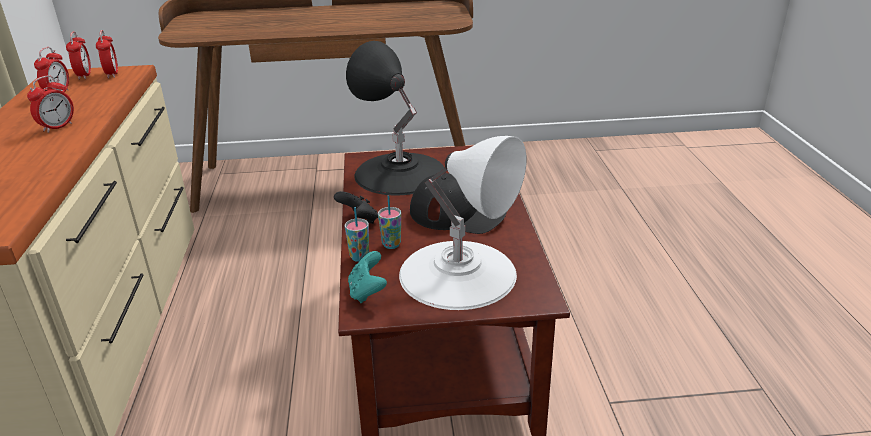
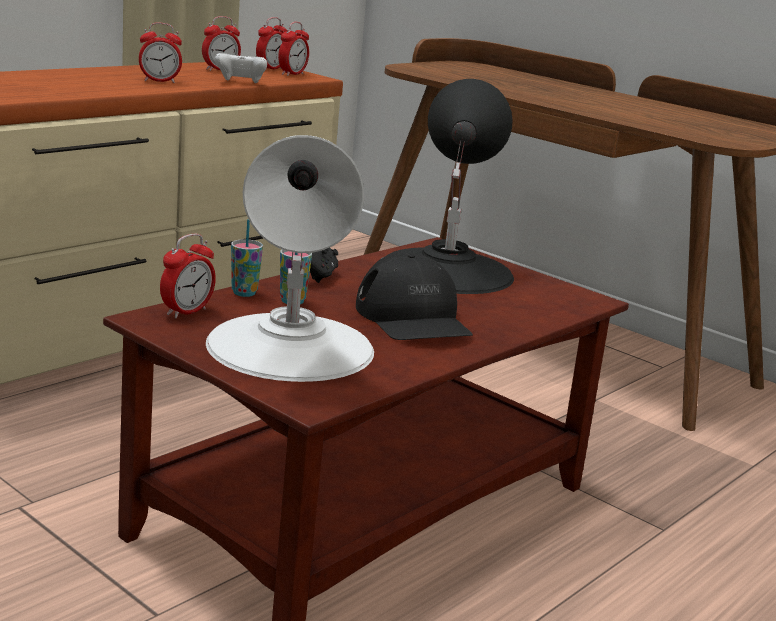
camera: 45 degrees right, 10 degrees down
turquoise game controller [348,251,387,303] -> alarm clock [160,234,216,319]
none -> white game controller [214,53,267,83]

